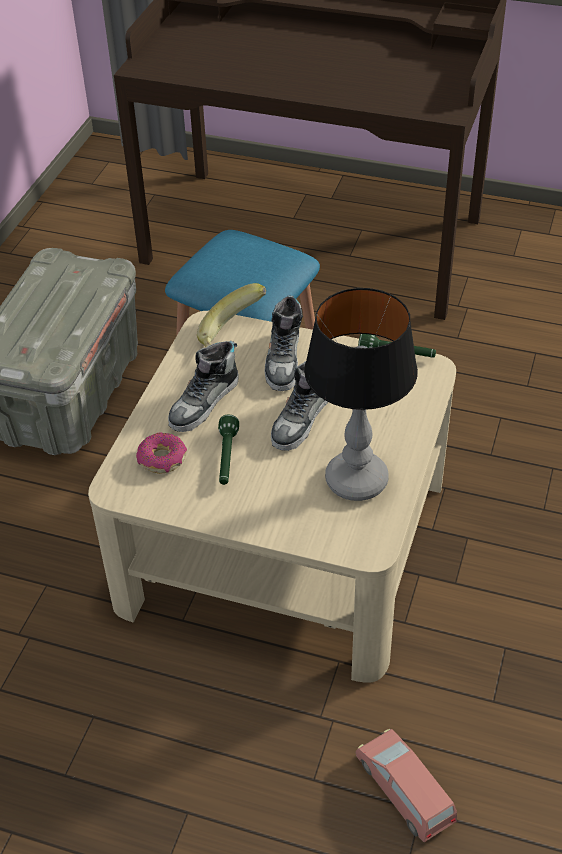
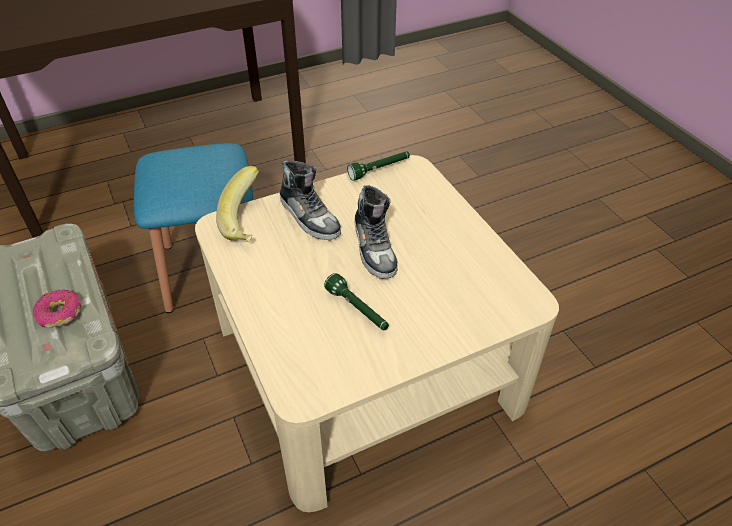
camera: 45 degrees left, 0 degrees up
donut [136,433,187,474] -> donut moved to [33,290,81,328]
shoe [168,341,239,432] -> none
table lamp [304,288,418,501] -> none
pink toy car [356,729,457,842] -> none

